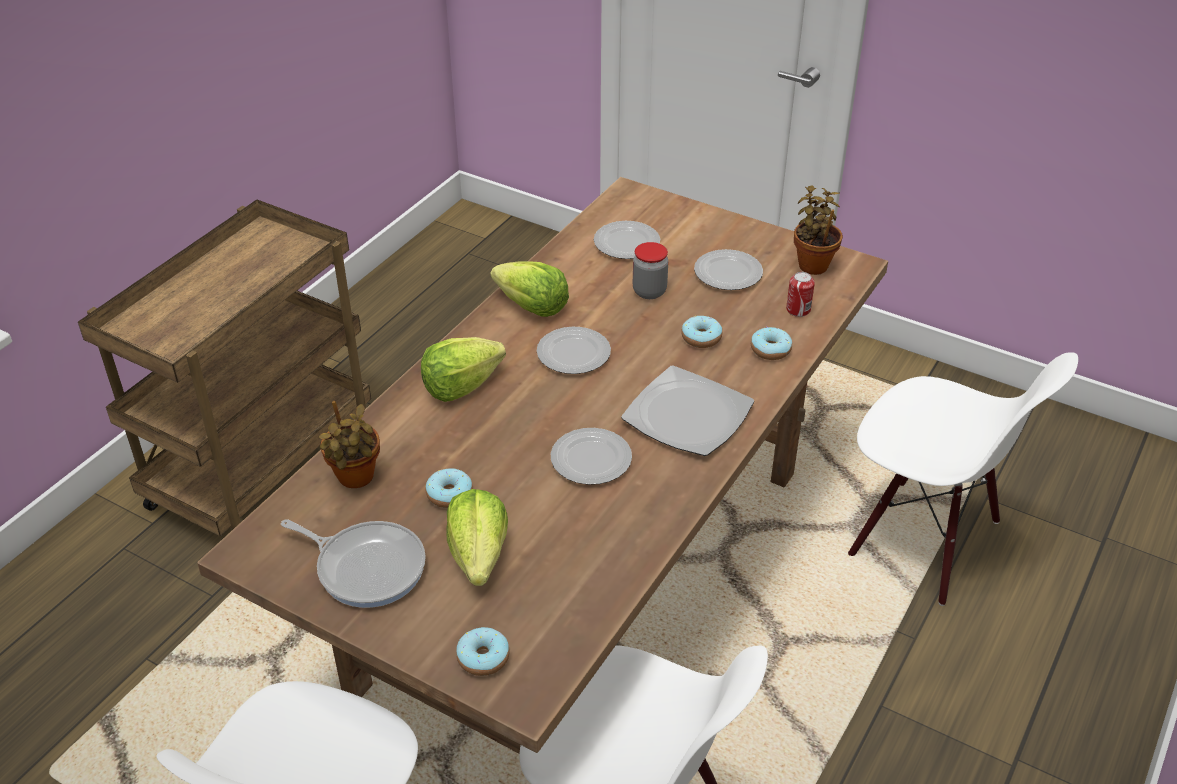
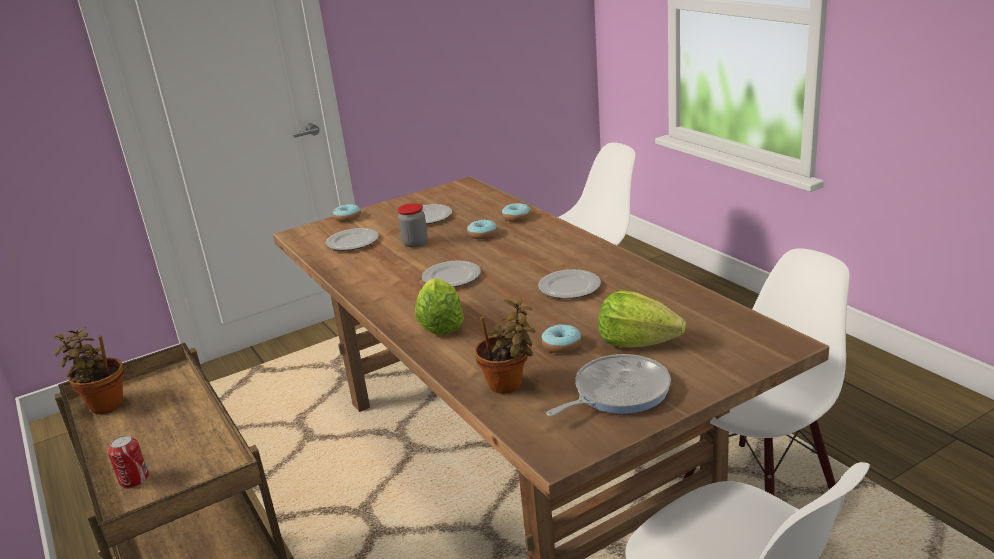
camera: 60 degrees left, 15 degrees down
donut [456,627,510,676] -> donut moved to [333,204,361,222]
lettuce [490,261,569,317] -> none
plate [621,366,754,456] -> none
can [786,272,815,317] -> can moved to [108,435,149,488]
potted plant [794,185,843,275] -> potted plant moved to [54,327,124,414]

